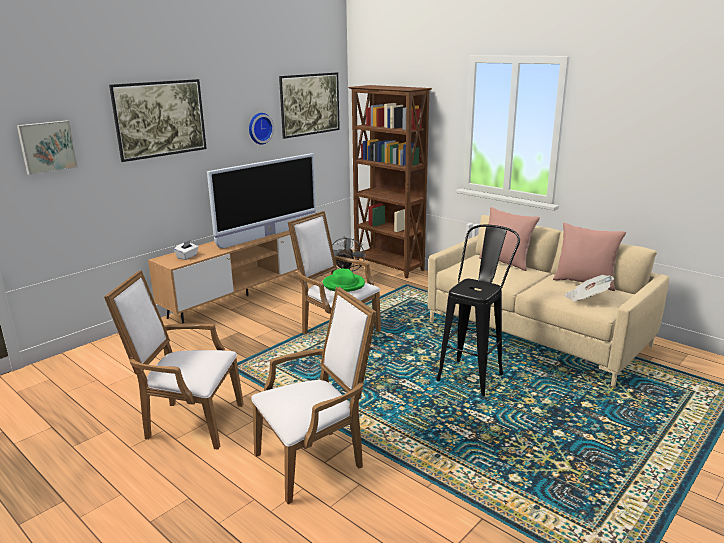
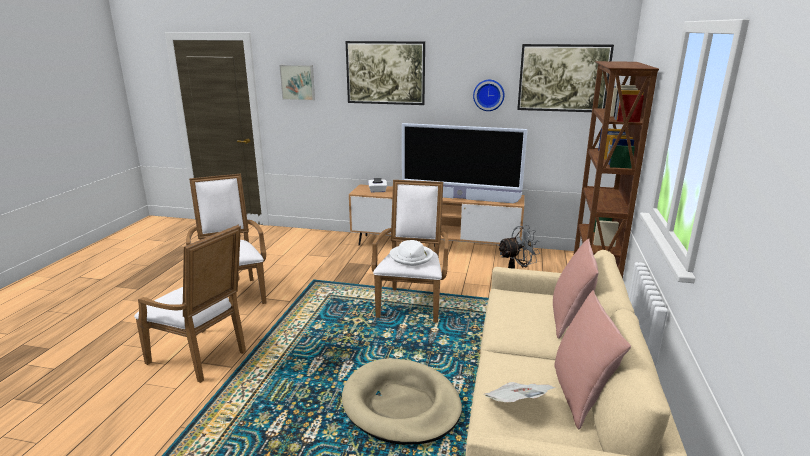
camera: 60 degrees right, 0 degrees up
green hat [322,268,365,292] -> white hat [390,240,434,266]
black stool [436,224,520,396] -> beige dog bed [342,358,462,445]

